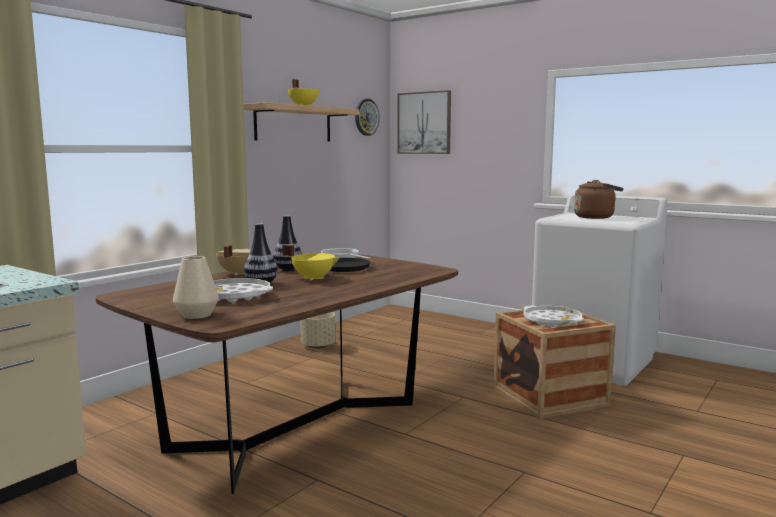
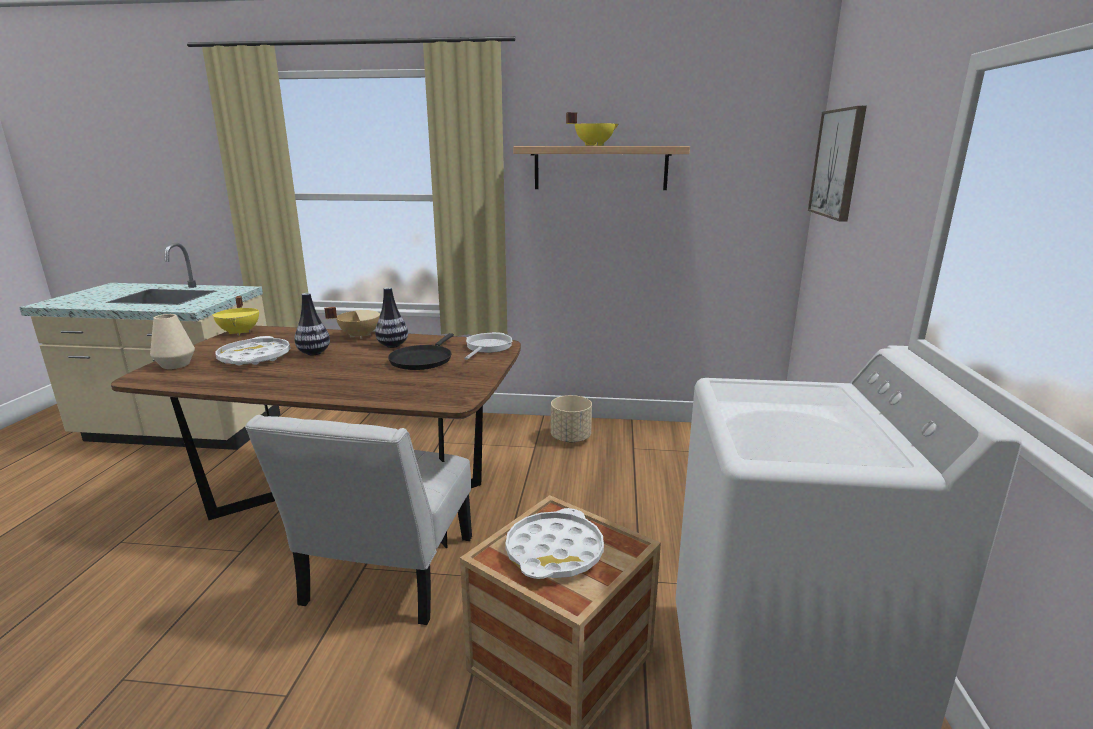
camera: 60 degrees right, 10 degrees up
yellow cooking pot [282,245,340,281] -> yellow cooking pot moved to [212,296,259,336]
wall clock [355,99,380,136] -> none
brown kettle [574,180,624,219] -> none
none -> white chair [245,415,472,625]

